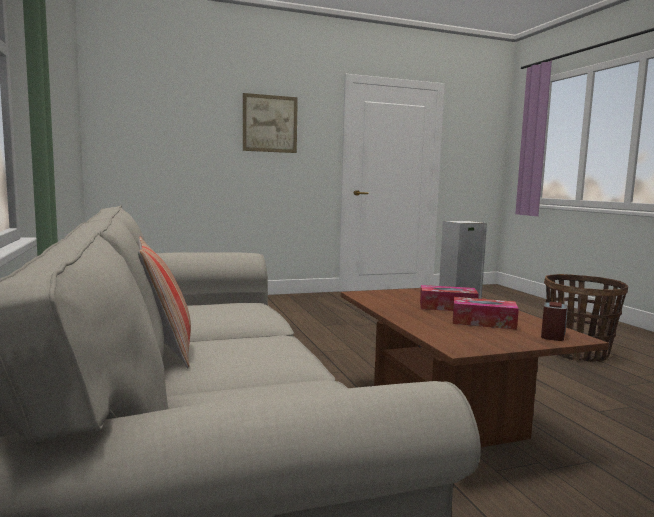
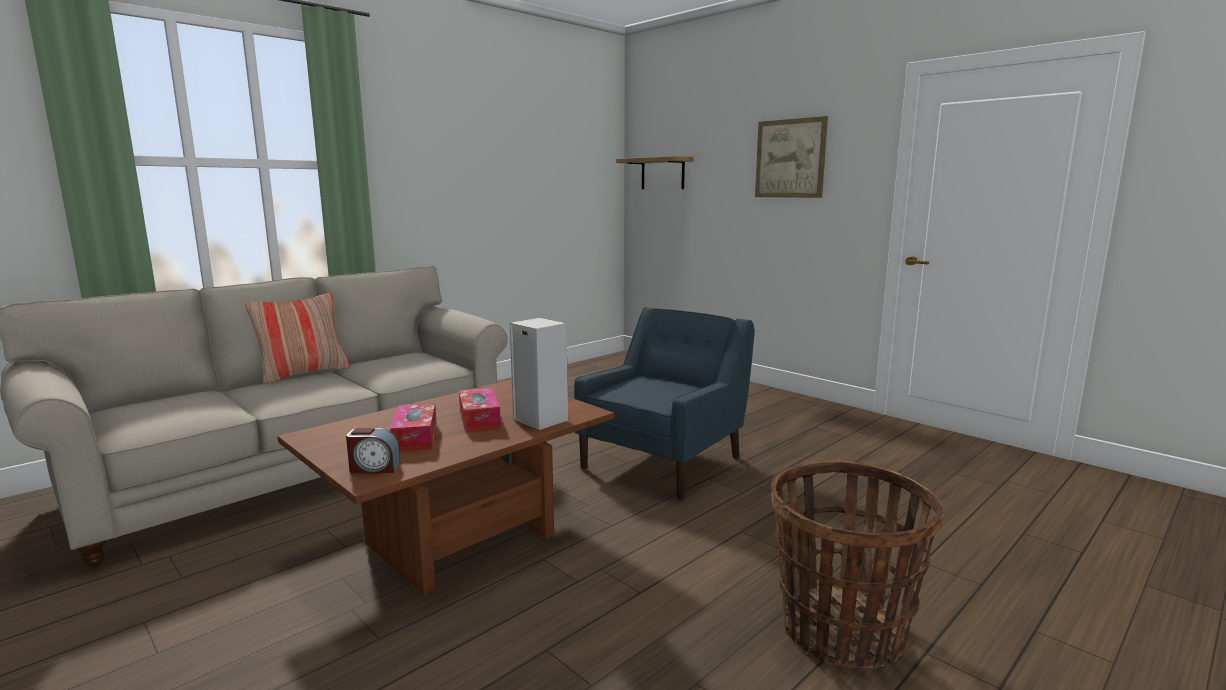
camera: 65 degrees right, 5 degrees up
none -> blue armchair [574,307,755,500]
none -> shelf [616,156,694,189]

